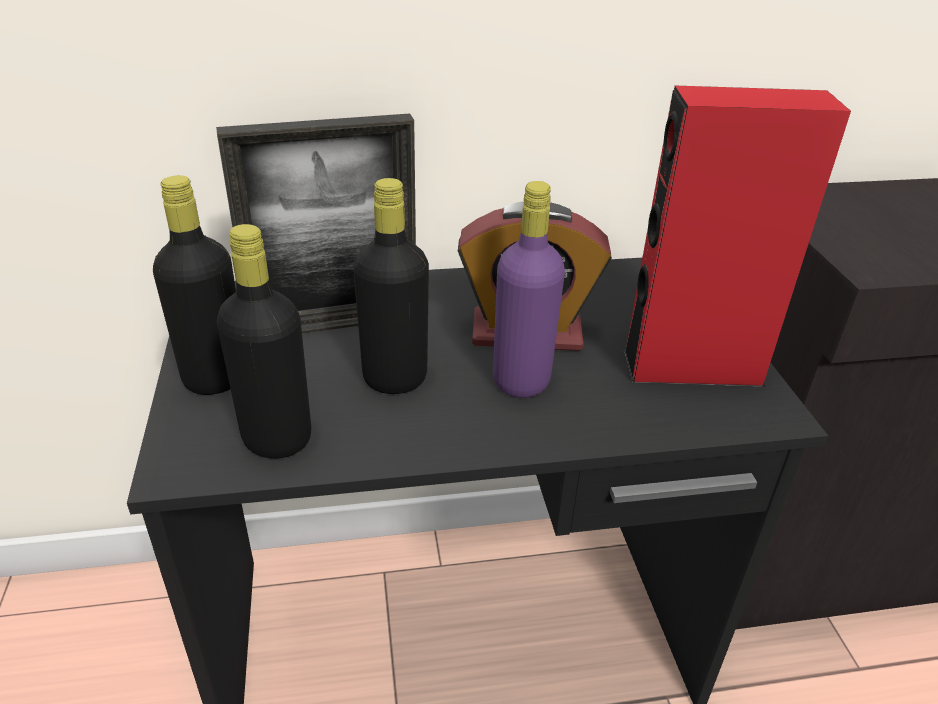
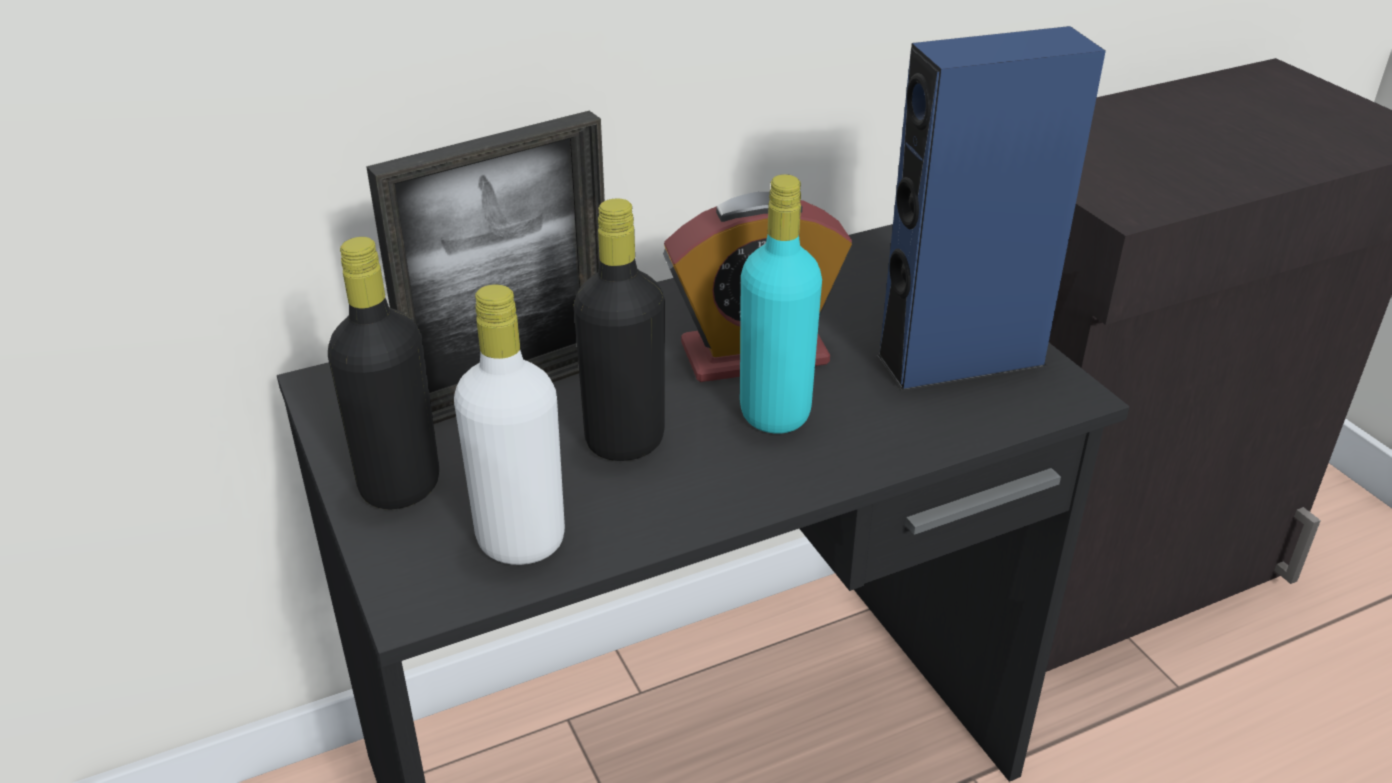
camera: 15 degrees left, 0 degrees up
black bottle [217,224,311,458] -> white bottle [454,284,565,565]
purple bottle [493,181,565,398] -> turquoise bottle [740,174,822,434]
red speaker [623,86,851,388] -> blue speaker [876,26,1106,392]

